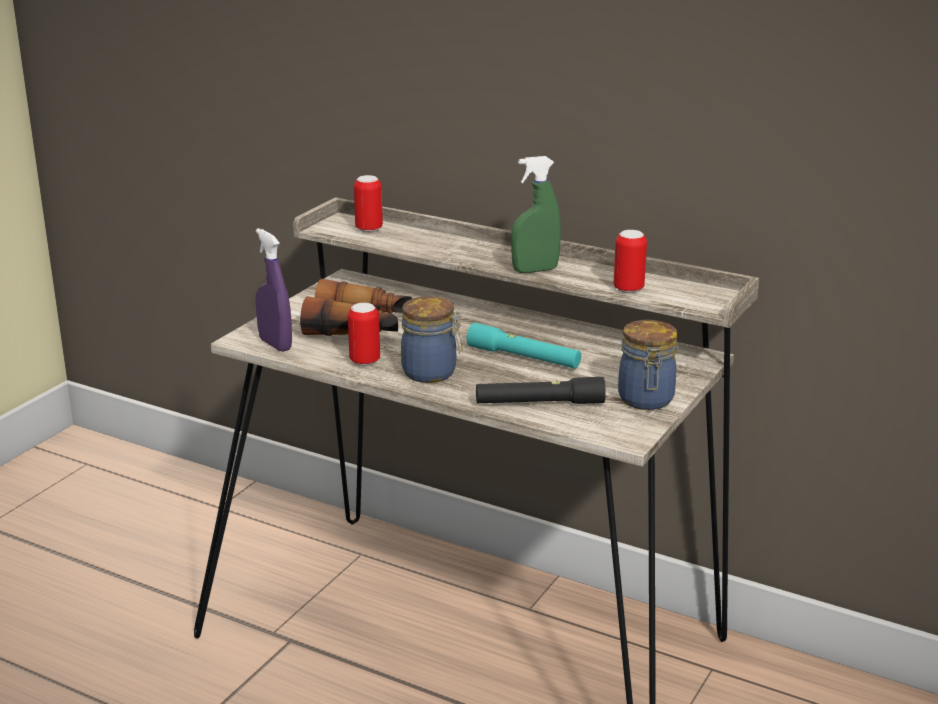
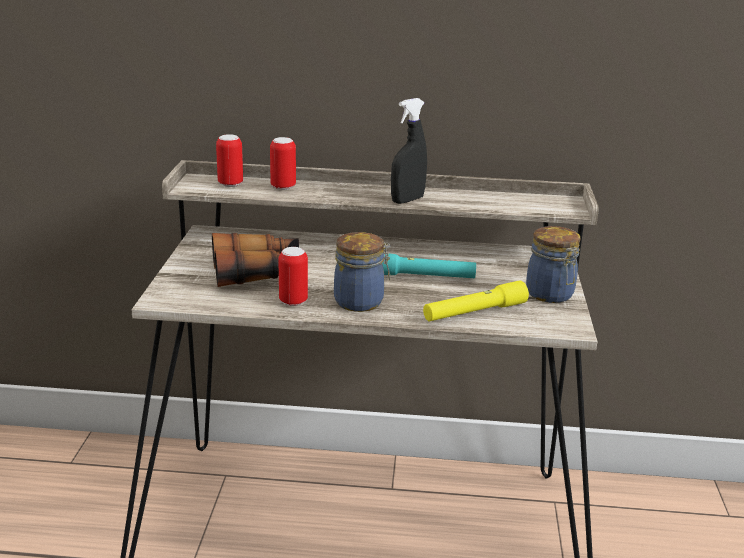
camera: 25 degrees left, 0 degrees up
purple spray bottle [255,228,292,352] -> none
black flashlight [476,377,606,404] -> yellow flashlight [423,280,529,321]
green spray bottle [511,156,561,273] -> black spray bottle [391,98,427,204]
can [613,230,647,293] -> can moved to [270,137,296,190]

